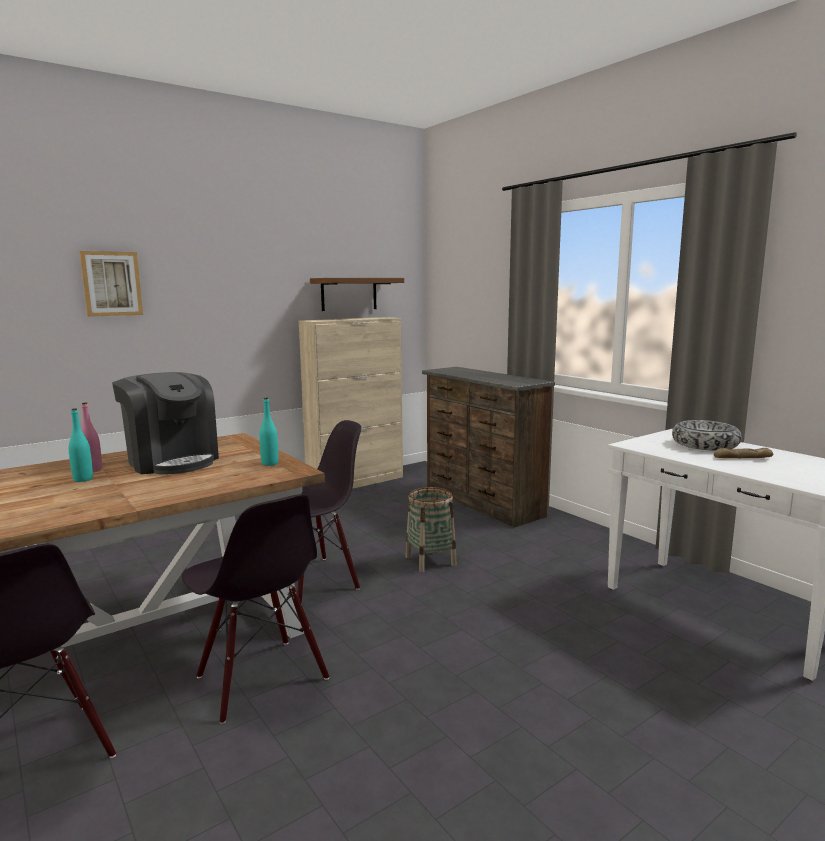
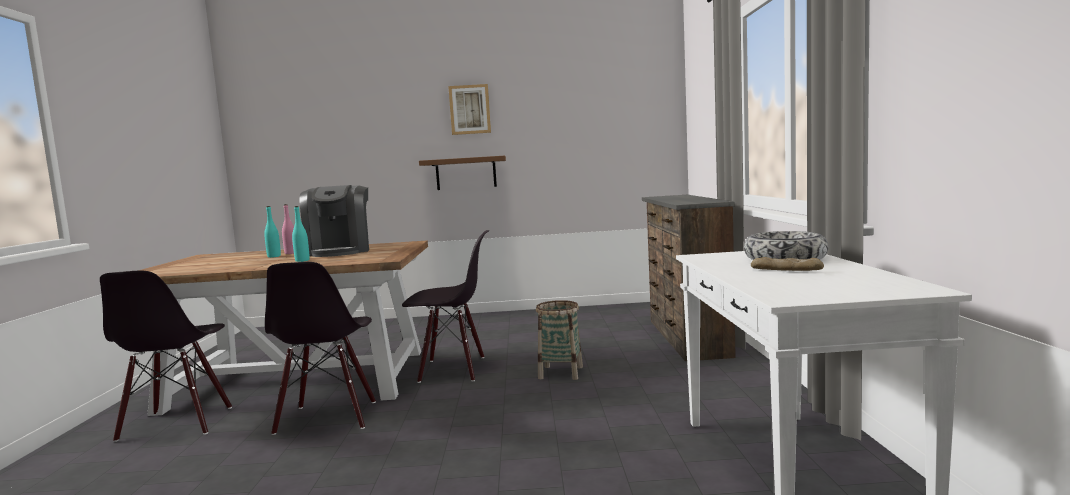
camera: 35 degrees right, 5 degrees down
picture [79,251,143,317] -> picture moved to [448,84,491,135]
turquoise bottle [259,398,278,466] -> turquoise bottle moved to [292,206,310,262]
beige cabinet [299,317,403,489] -> none
brown shelf [310,278,404,311] -> brown shelf moved to [419,156,506,190]

